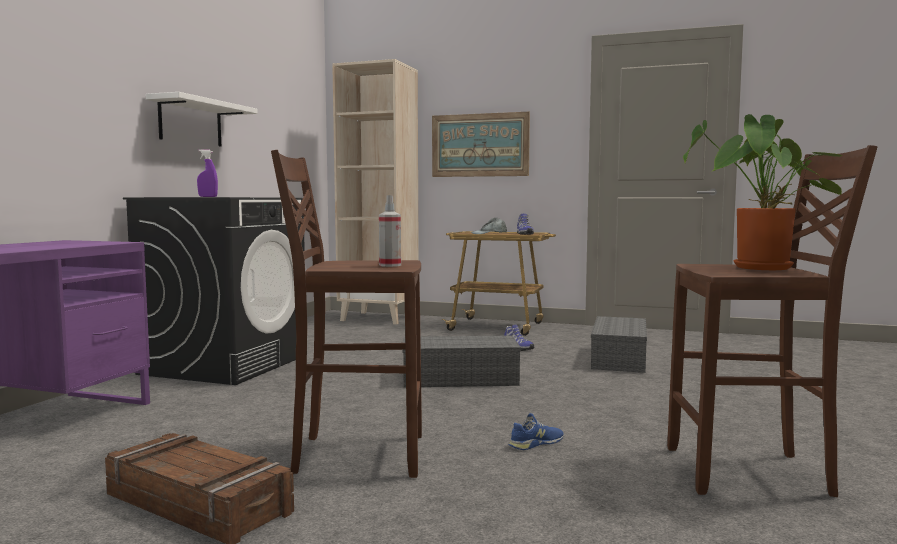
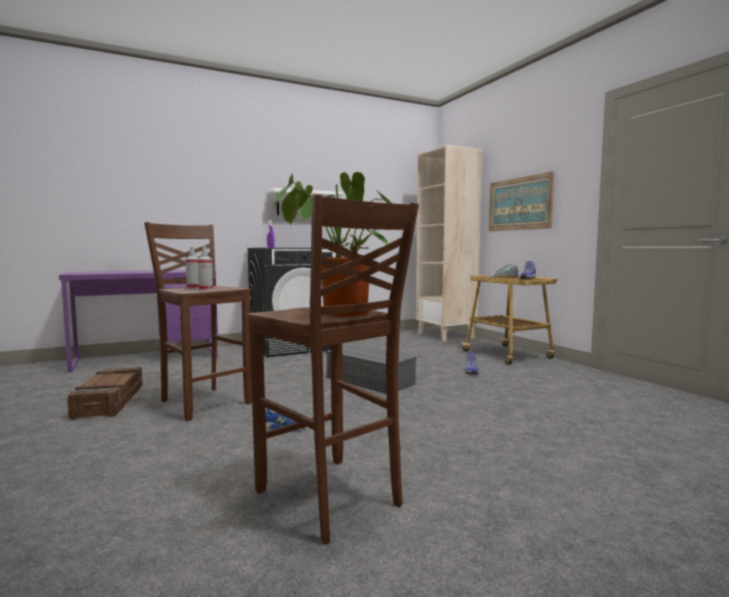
camera: 45 degrees right, 0 degrees up
grey storage box [591,316,647,373] -> none
none -> spray bottle [185,247,199,289]

